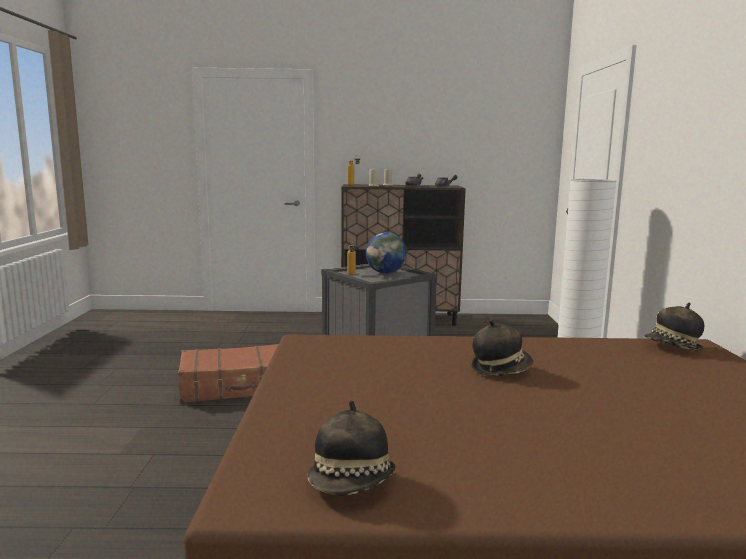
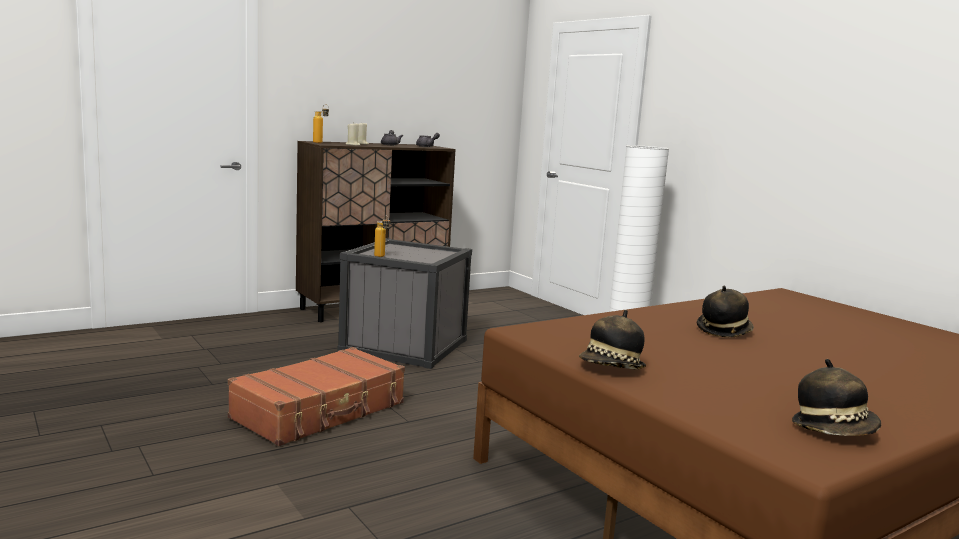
camera: 35 degrees left, 0 degrees up
globe [366,232,407,274] -> none
hat [645,303,704,351] -> hat moved to [579,310,646,370]

